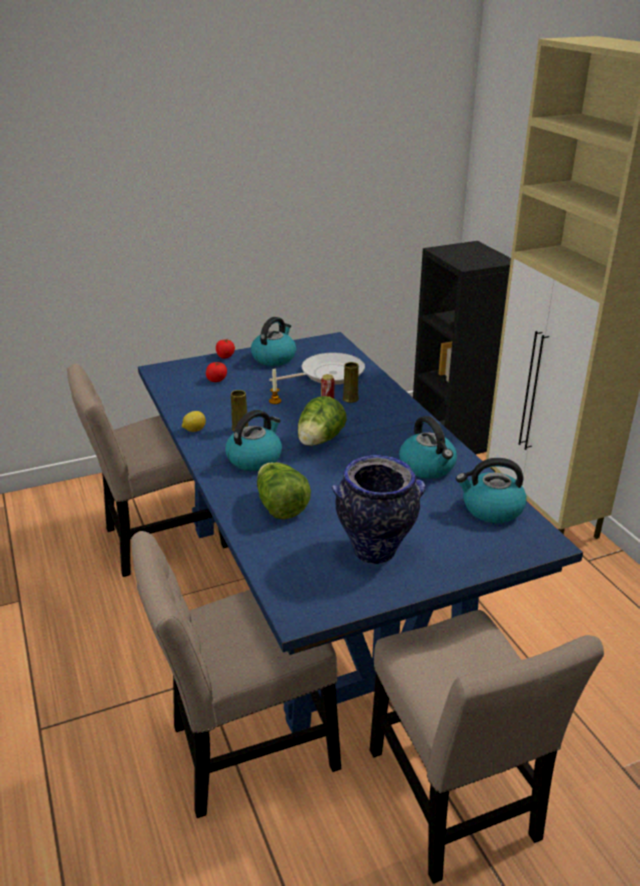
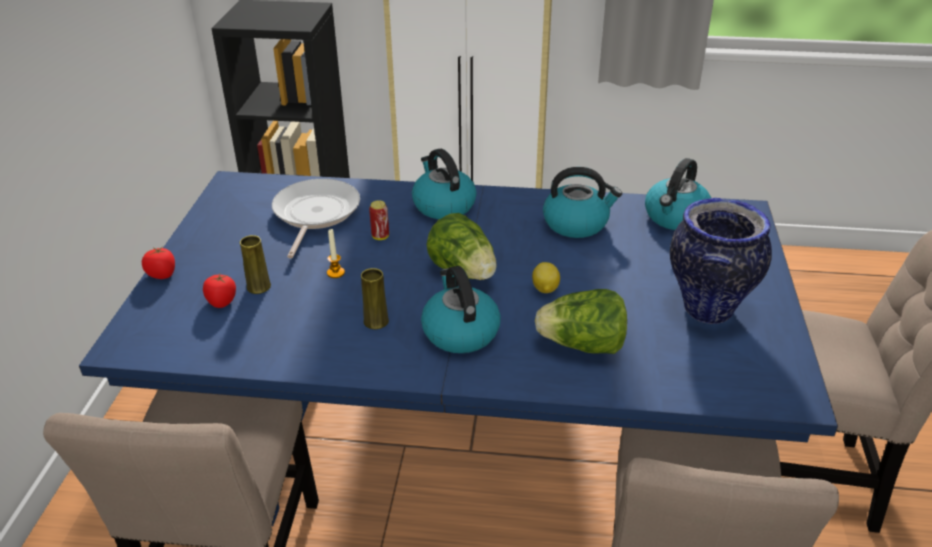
camera: 60 degrees left, 5 degrees up
lemon [182,411,206,432] -> lemon moved to [532,262,560,293]
kettle [251,317,296,366] -> kettle moved to [412,149,477,219]
yellow vase [343,362,359,403] -> yellow vase moved to [240,235,271,294]

